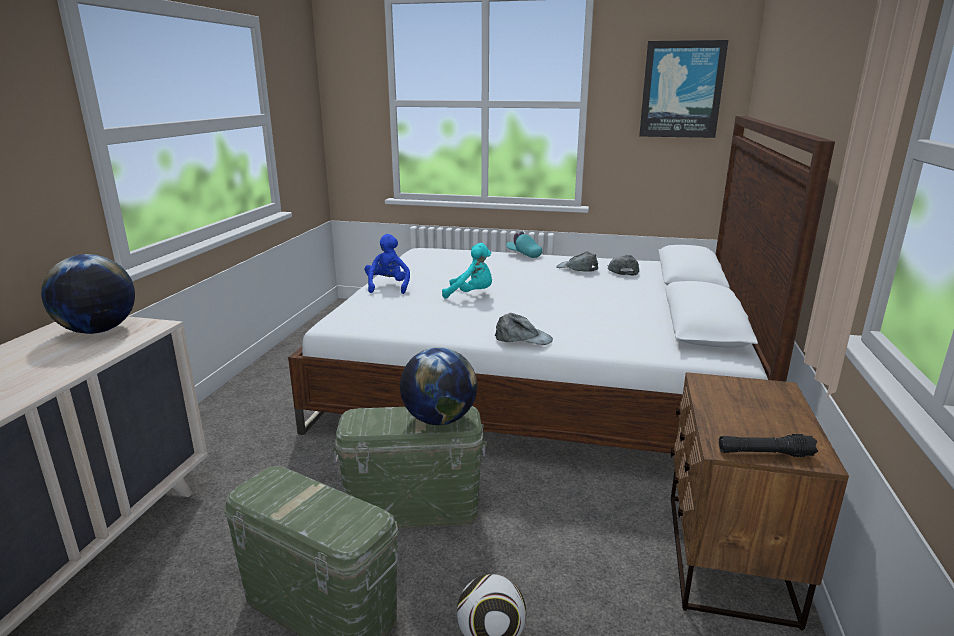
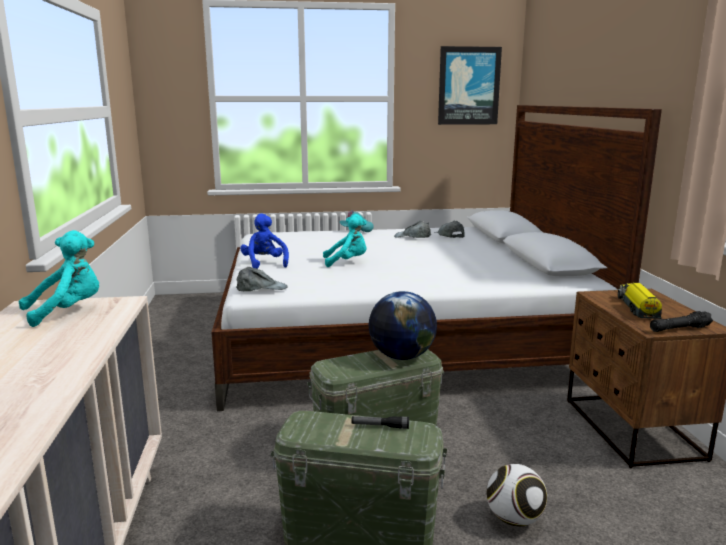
camera: 20 degrees left, 5 degrees down
globe [41,254,135,334] -> turquoise plush toy [18,230,99,327]
grey cap [495,313,553,345] -> grey cap moved to [236,267,288,291]
none -> flashlight [351,416,409,429]
none -> toy truck [618,283,662,320]

